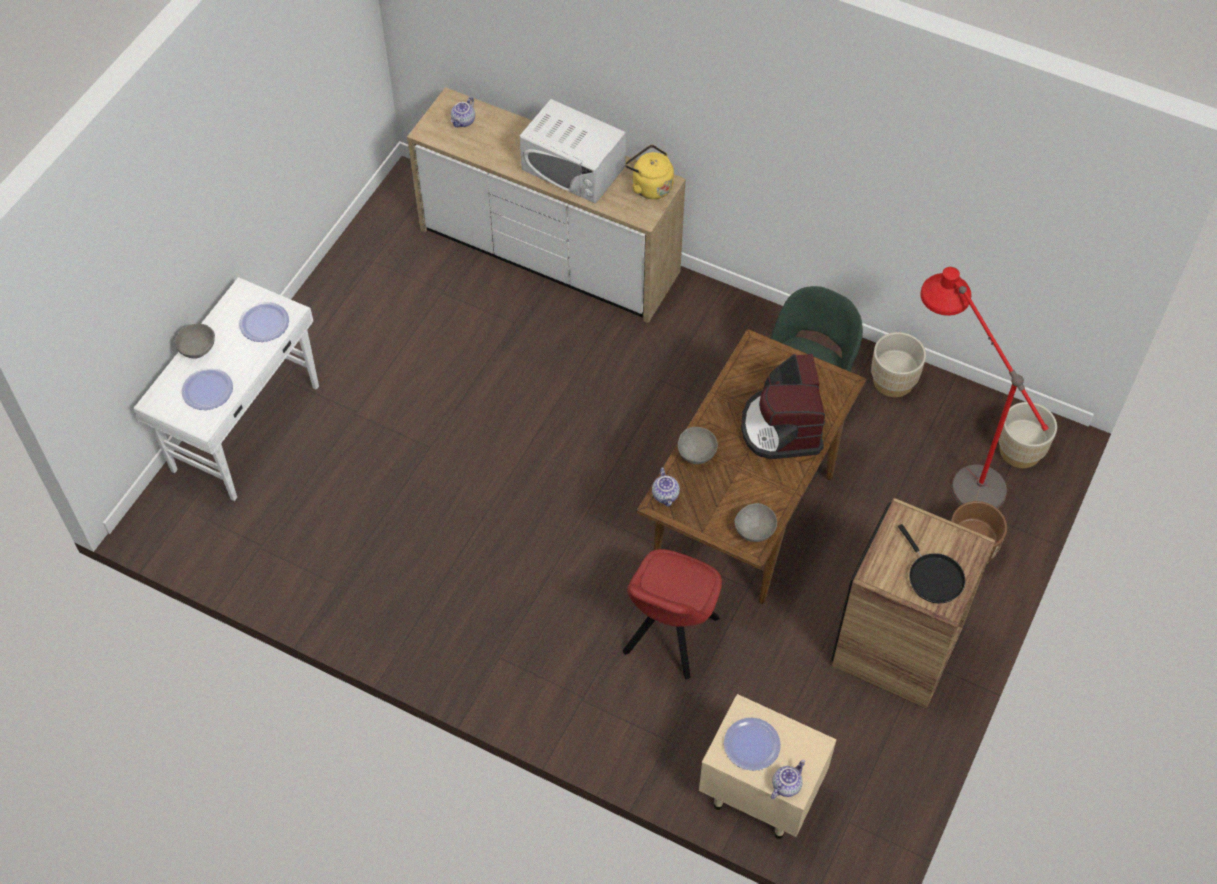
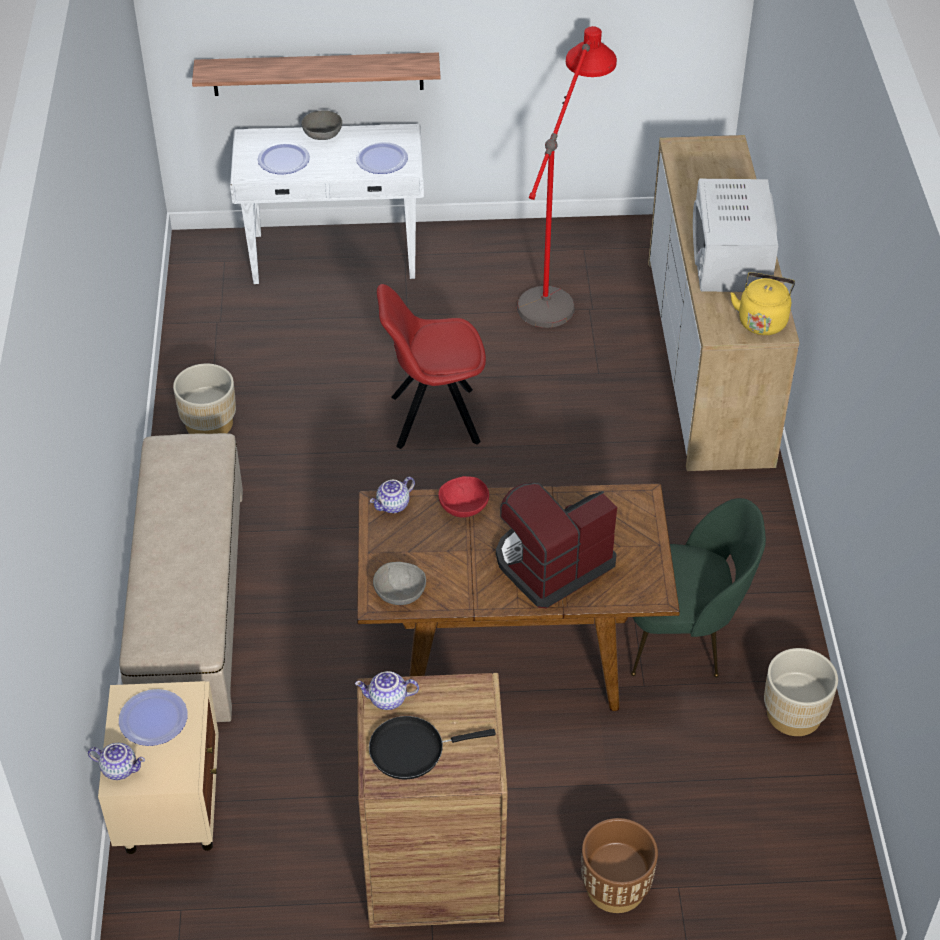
camera: 60 degrees right, 10 degrees down
teapot [451,97,475,127] -> teapot moved to [355,671,419,710]
red chair [623,549,722,679] -> red chair moved to [377,284,486,449]
grey bowl [678,427,718,464] -> red bowl [438,476,489,518]
black frying pan [898,524,965,603] -> black frying pan turned 45 degrees clockwise [369,716,496,780]
red floor lamp [920,267,1049,509] -> red floor lamp moved to [517,26,617,328]
beige planter [999,402,1057,468] -> beige planter moved to [173,364,236,434]
none -> beige bench [119,433,243,722]
none -> shelf [192,53,440,96]

